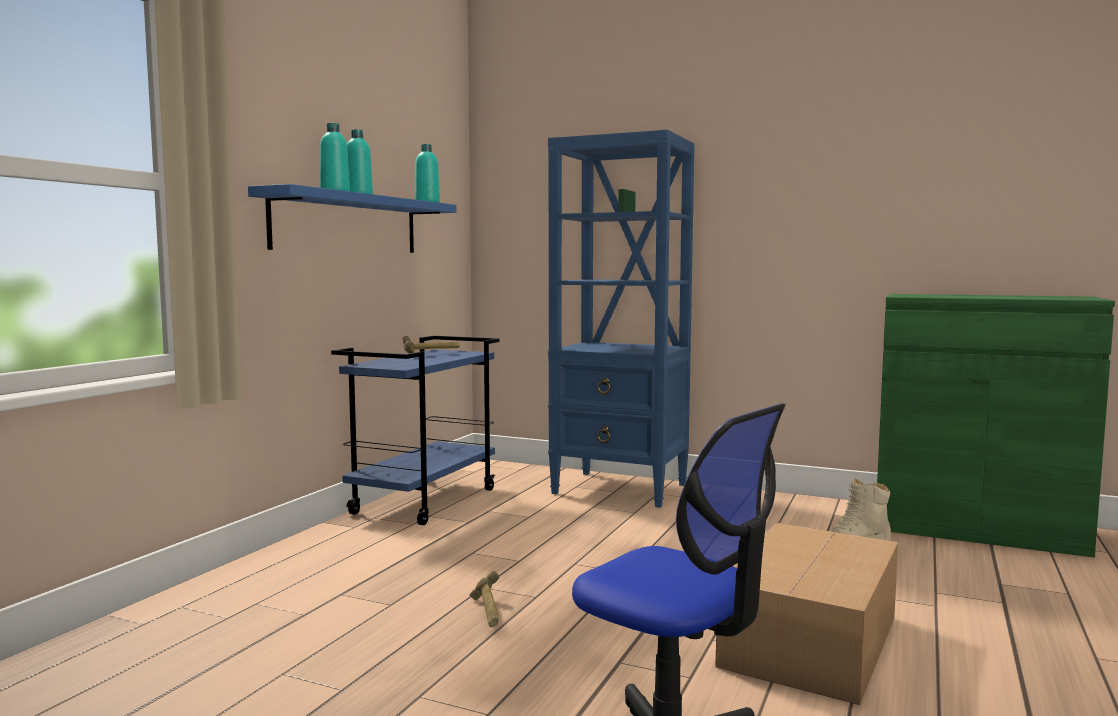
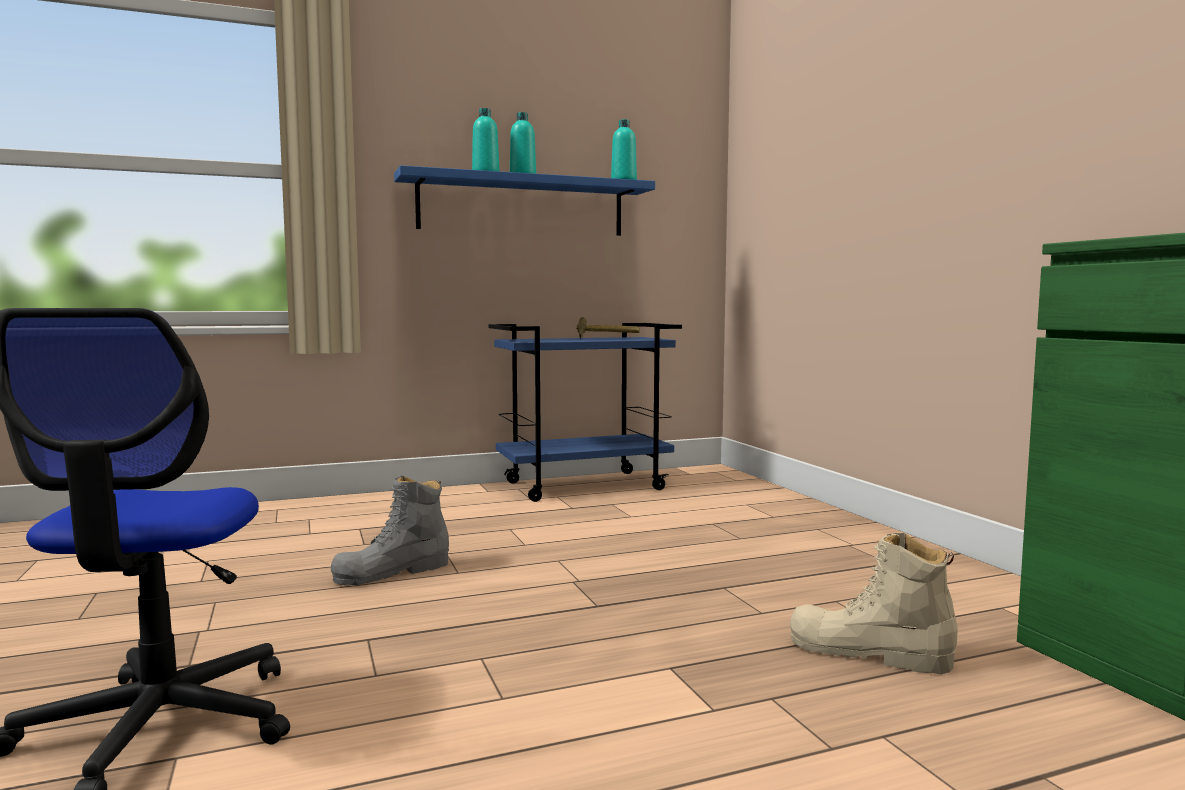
camera: 45 degrees right, 0 degrees up
hammer [470,571,499,627] -> grey boot [331,476,449,586]
blue bookcase [548,129,695,508] -> none
cardboard box [715,523,898,705] -> none

